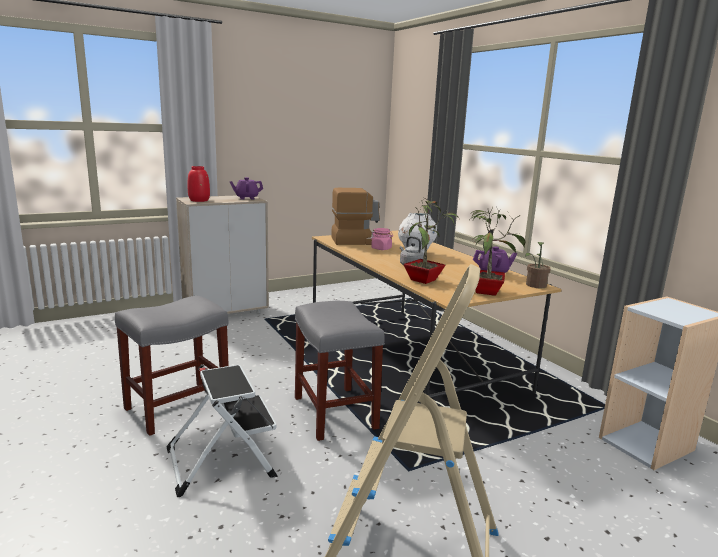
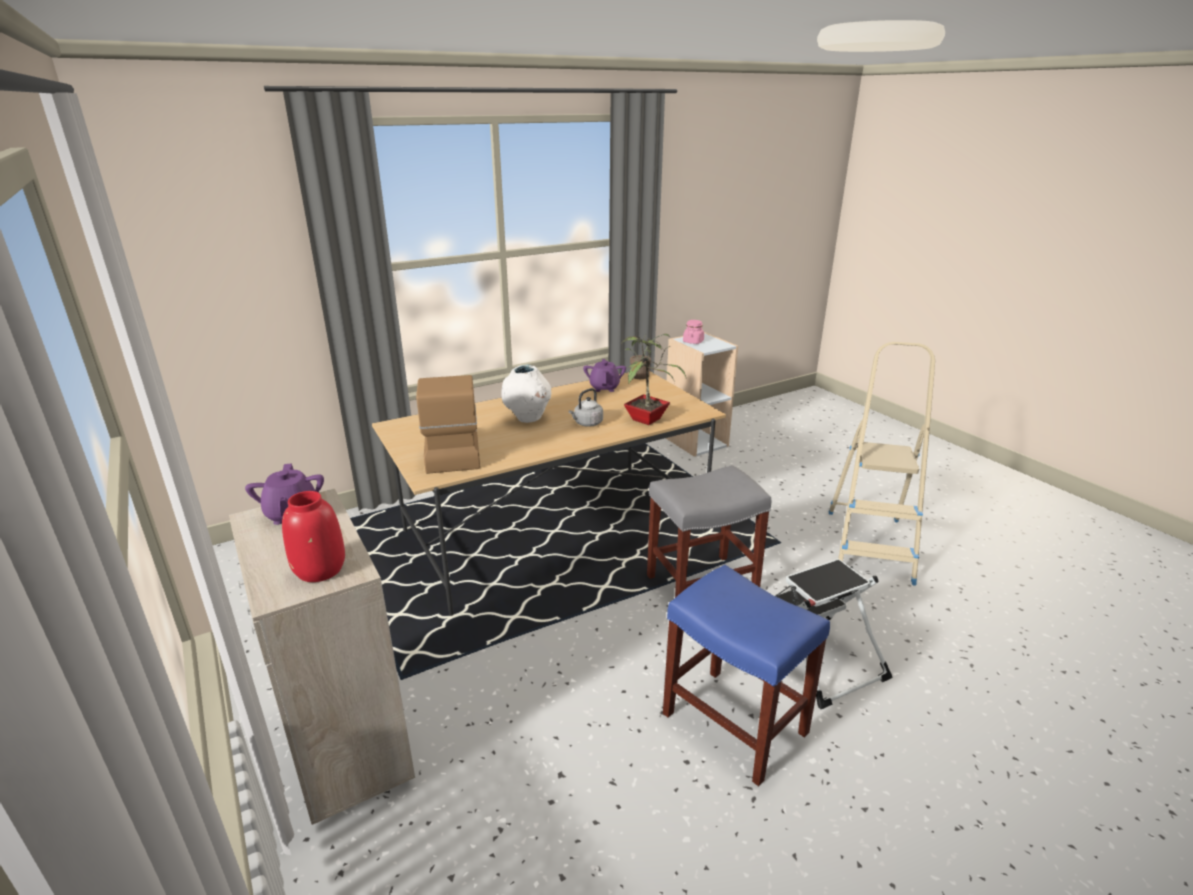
camera: 90 degrees left, 10 degrees up
grey stool [115,295,229,436] -> blue stool [663,565,830,786]
pink jar [371,228,393,250] -> pink jar moved to [683,320,704,344]
potted plant [470,206,525,296] -> none

